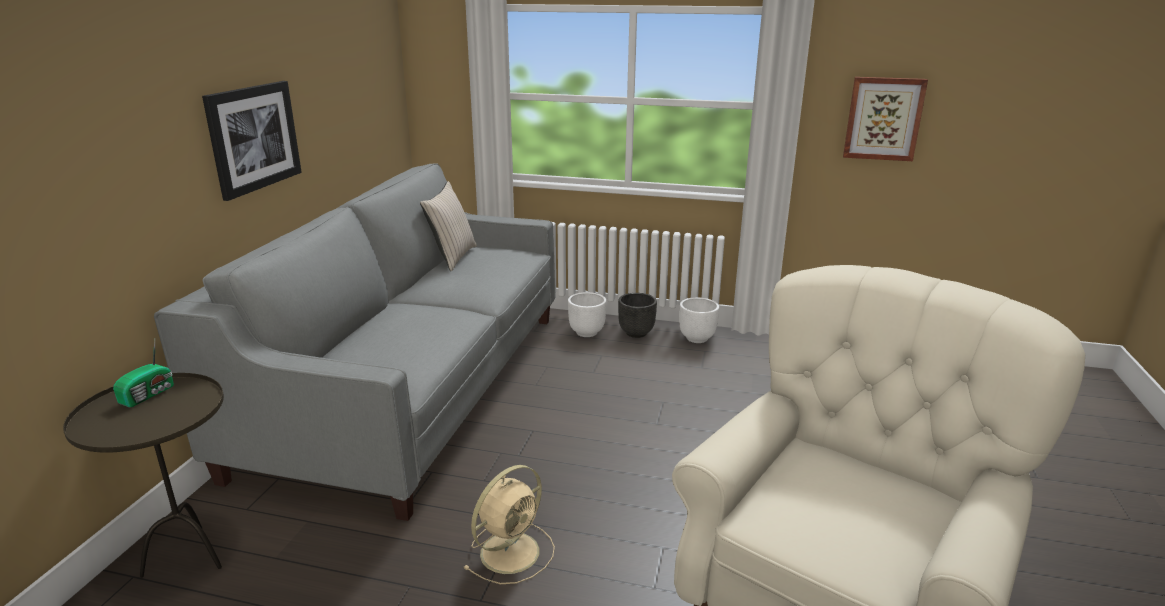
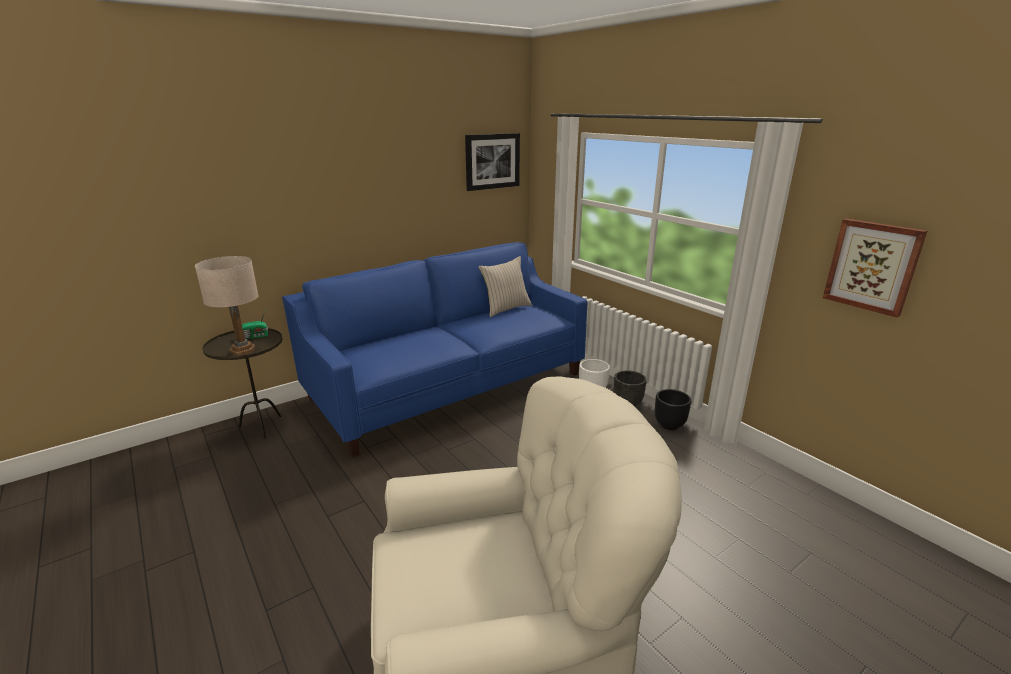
camera: 40 degrees right, 0 degrees up
grey sofa [154,163,556,521] -> blue sofa [282,242,588,457]
picture [202,81,302,201] -> picture moved to [465,133,520,191]
beige fan [463,465,555,584] -> none
white planter [679,297,719,343] -> black planter [655,389,691,430]
none -> beige table lamp [195,256,259,356]

